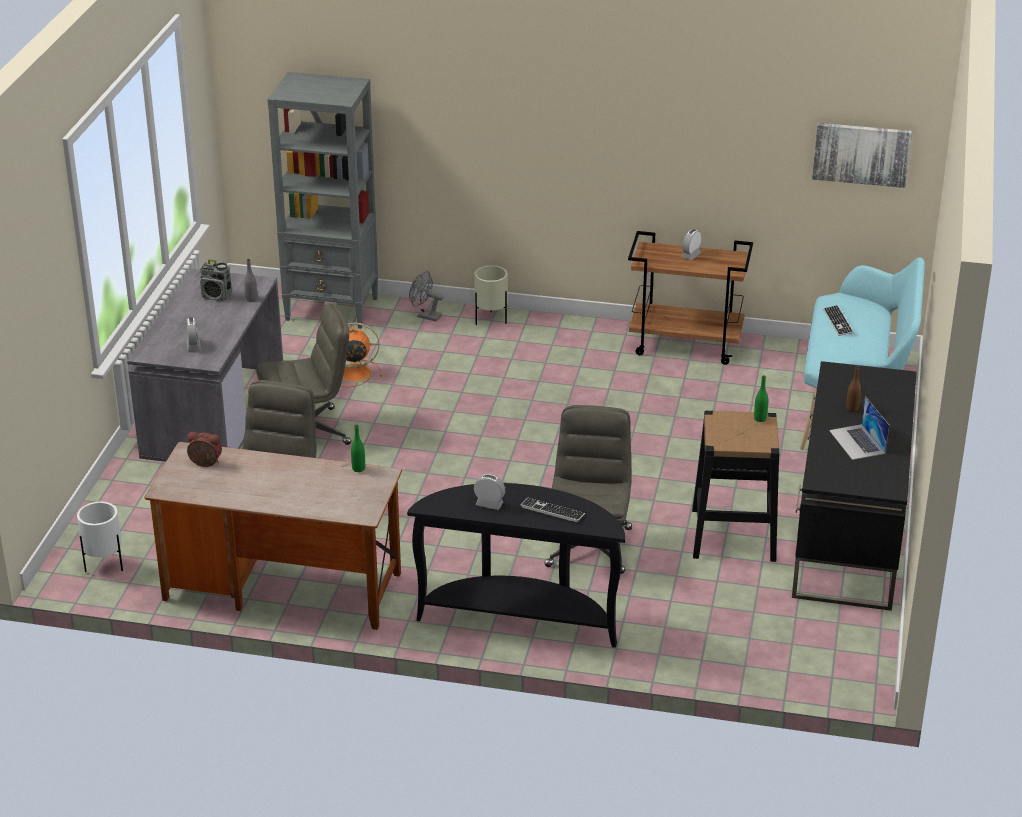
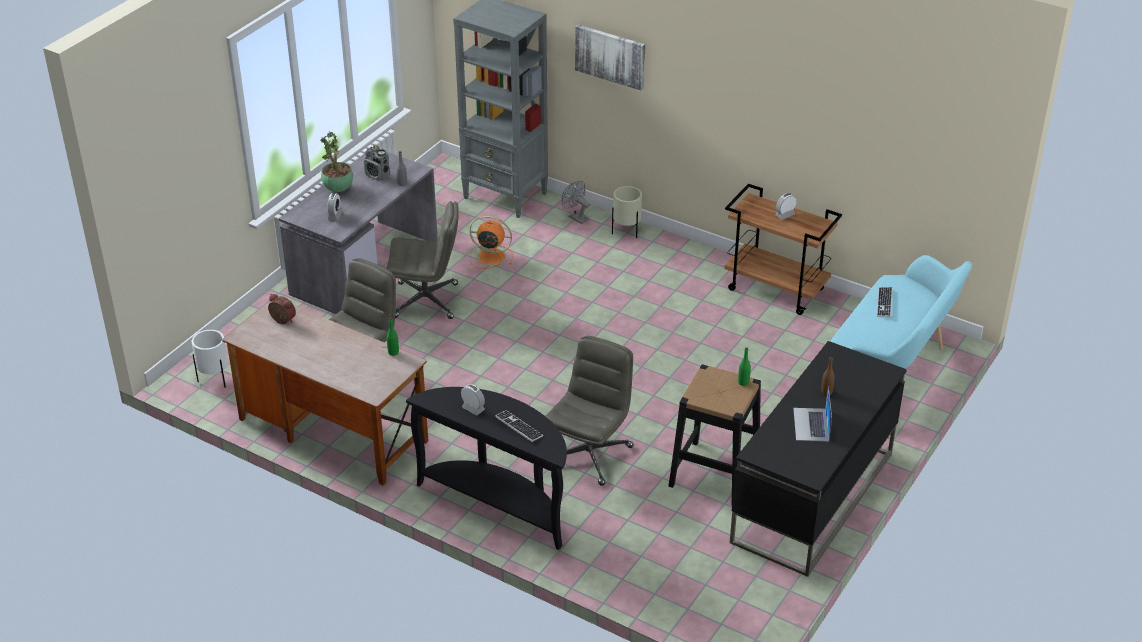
camera: 20 degrees right, 5 degrees up
picture [812,123,912,188] -> picture moved to [575,25,645,91]
none -> potted plant [321,132,353,192]

